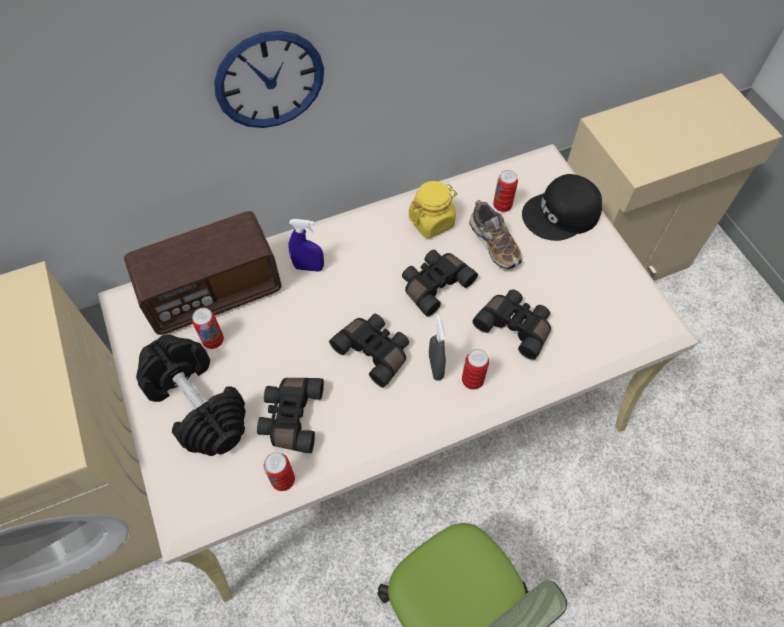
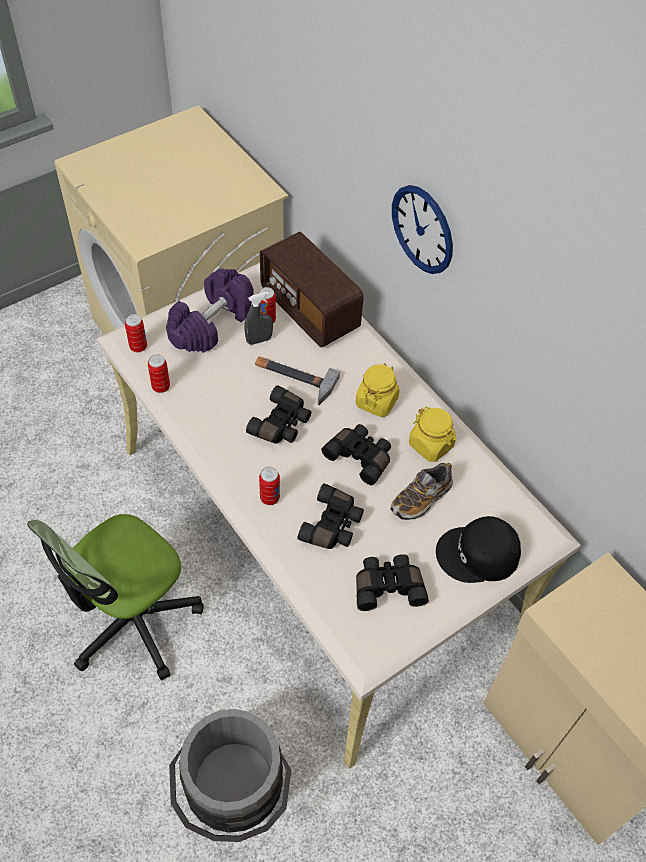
camera: 75 degrees right, 5 degrees down
black dumbbell [136,335,246,456] -> purple dumbbell [166,269,253,353]
black binoculars [257,378,324,453] -> black binoculars moved to [356,554,429,611]
blue spray bottle [288,219,324,272] -> none
grey spray bottle [429,314,446,381] -> grey spray bottle moved to [244,292,273,345]
can [493,170,518,212] -> can moved to [125,314,147,352]
black cap [522,174,602,241] -> black cap turned 60 degrees counterclockwise [436,516,521,583]
none -> grey bucket [169,709,292,842]
none -> hammer [255,357,340,405]
none -> yellow jar [356,363,400,417]

